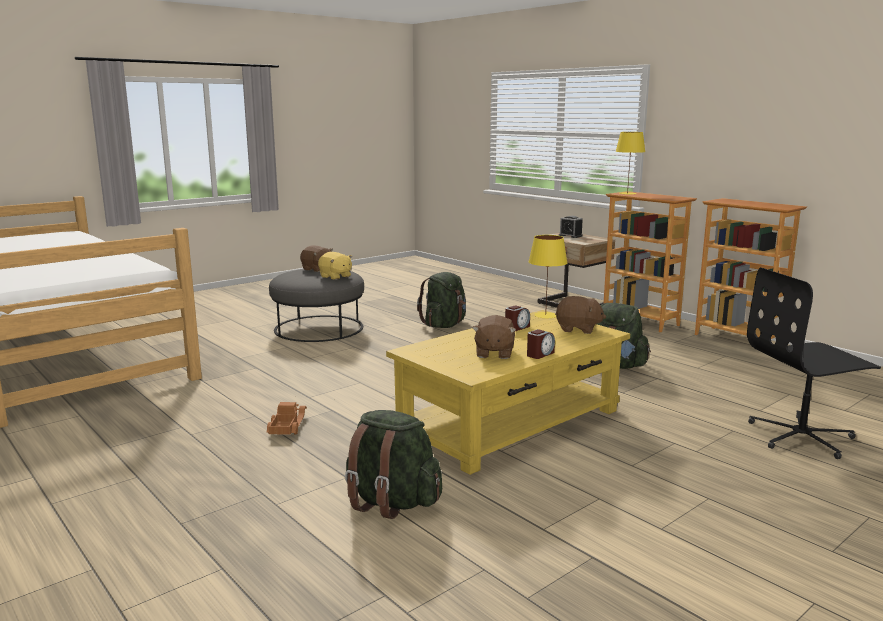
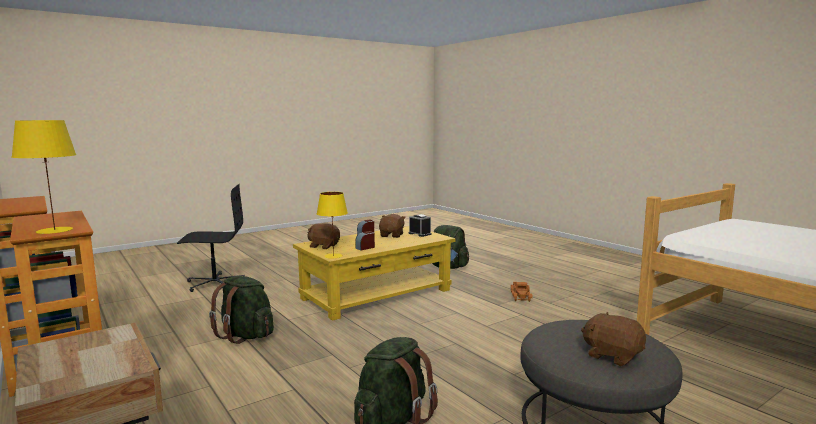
camera: 175 degrees left, 5 degrees down
yellow plush toy [318,252,352,280] -> none
alarm clock [559,216,583,238] -> alarm clock moved to [409,214,431,237]

